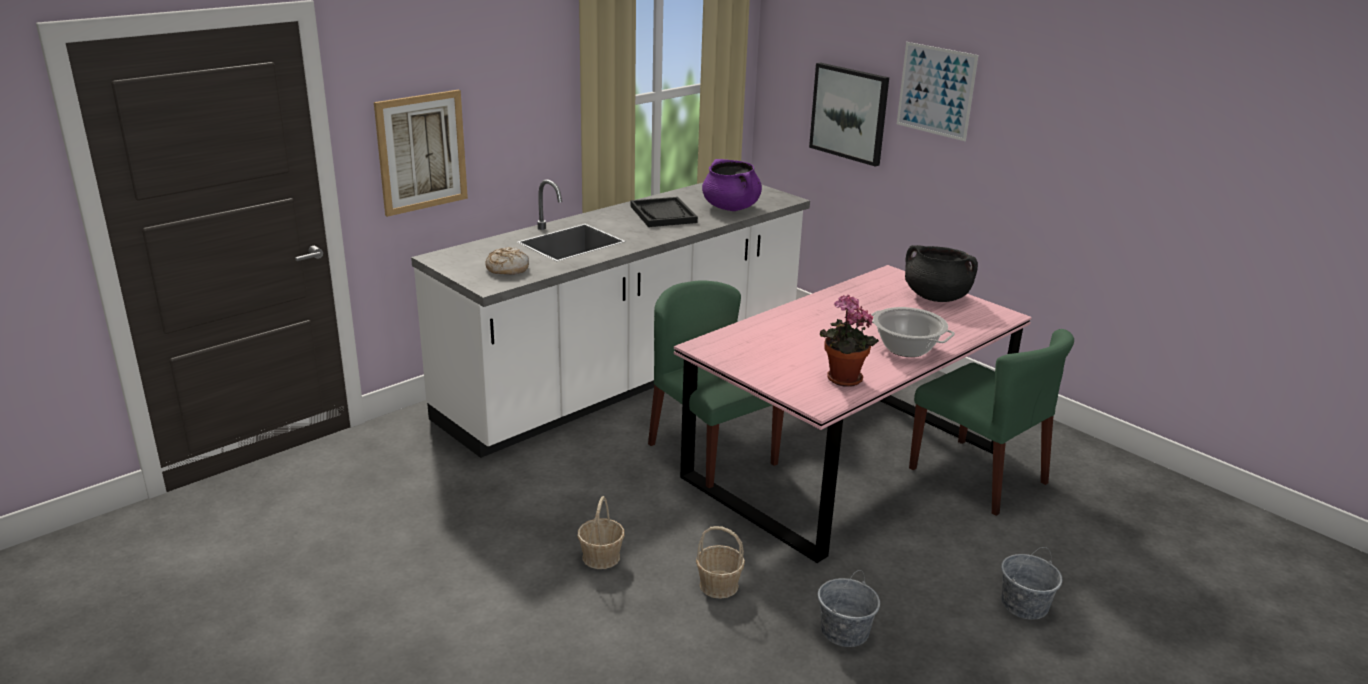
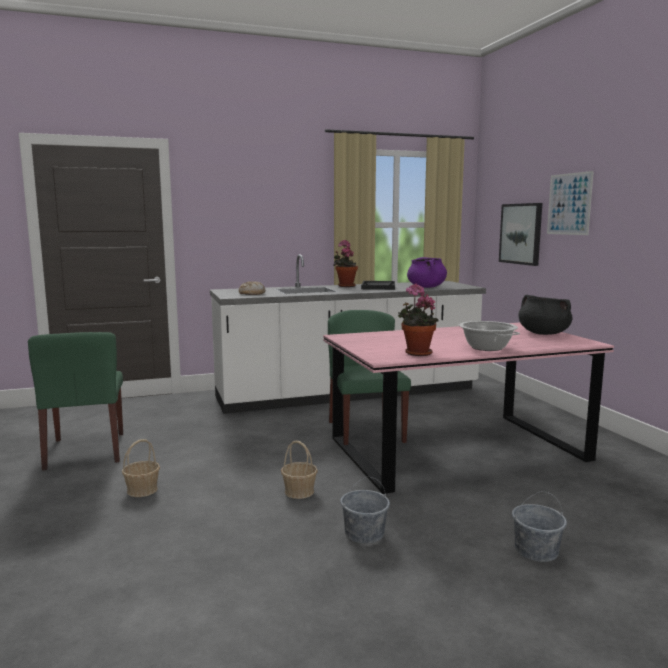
camera: 25 degrees right, 15 degrees down
picture [374,90,468,217] -> none
basket [578,496,625,569] -> basket moved to [122,439,160,497]
green chair [909,329,1074,516] -> green chair moved to [28,332,123,470]
none -> potted plant [333,240,358,287]

